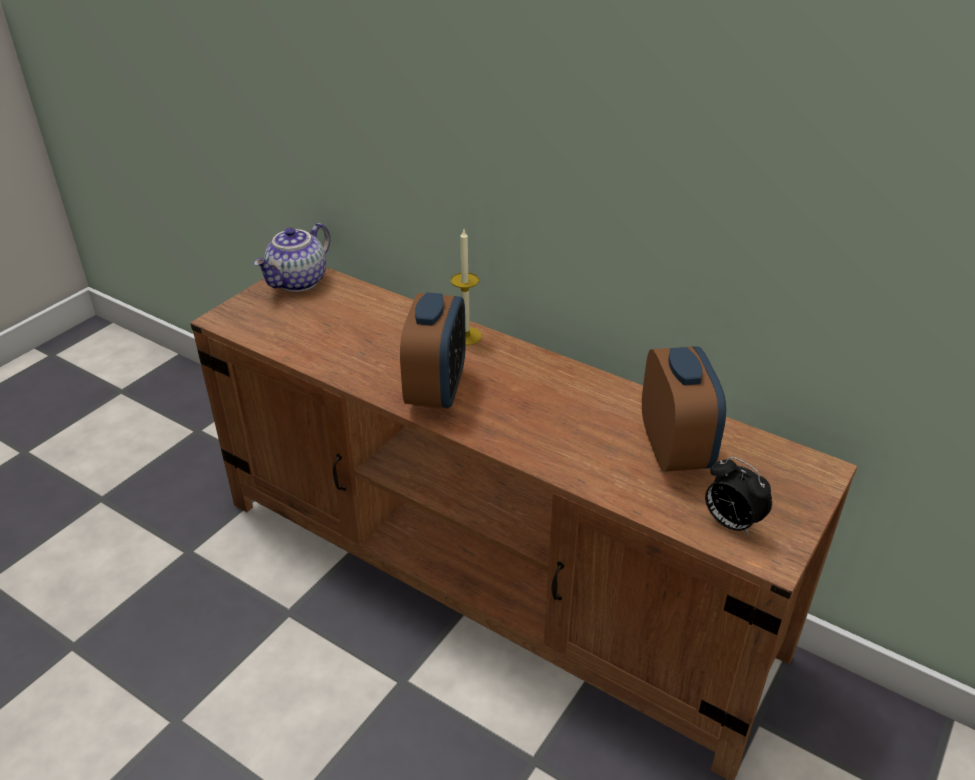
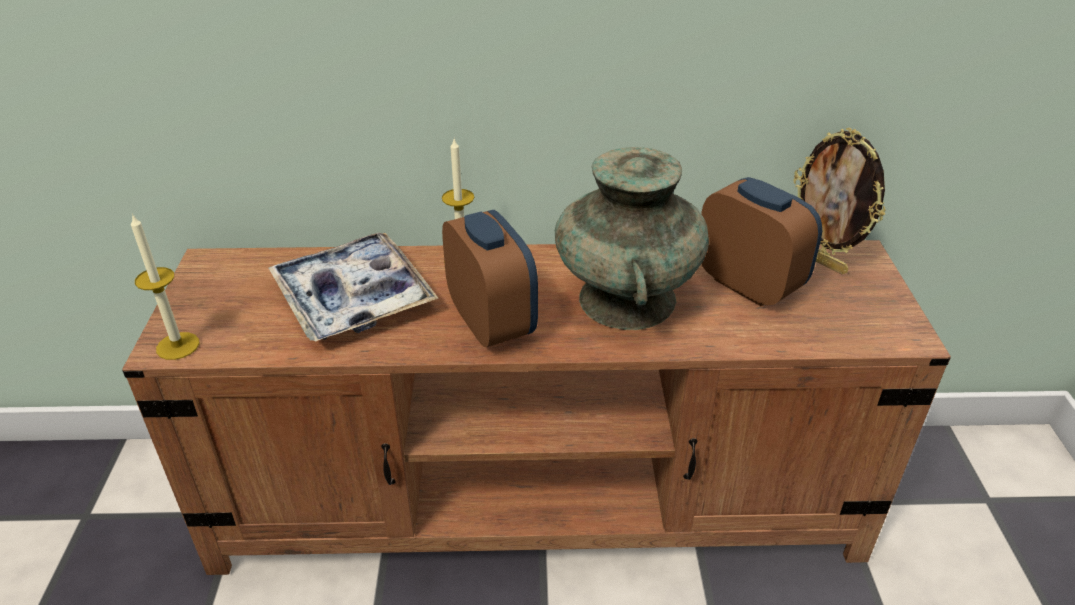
camera: 35 degrees left, 0 degrees up
teapot [254,223,330,292] -> none
alarm clock [705,457,772,536] -> none
none -> candle [131,213,200,360]
none -> tray [269,232,438,342]
none -> turquoise vase [555,147,709,330]
none -> picture frame [793,128,886,274]

